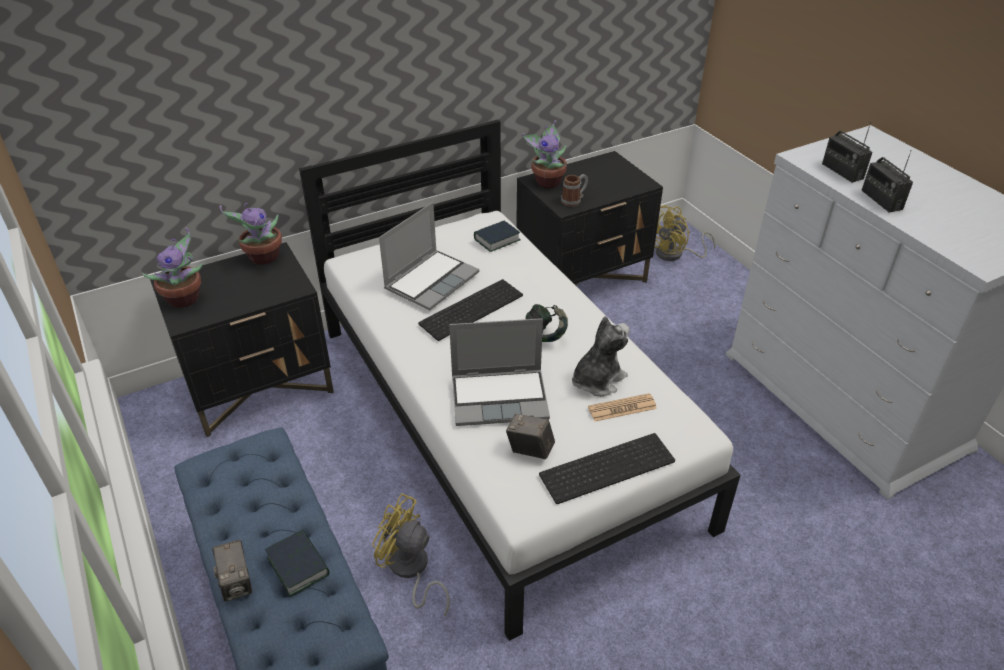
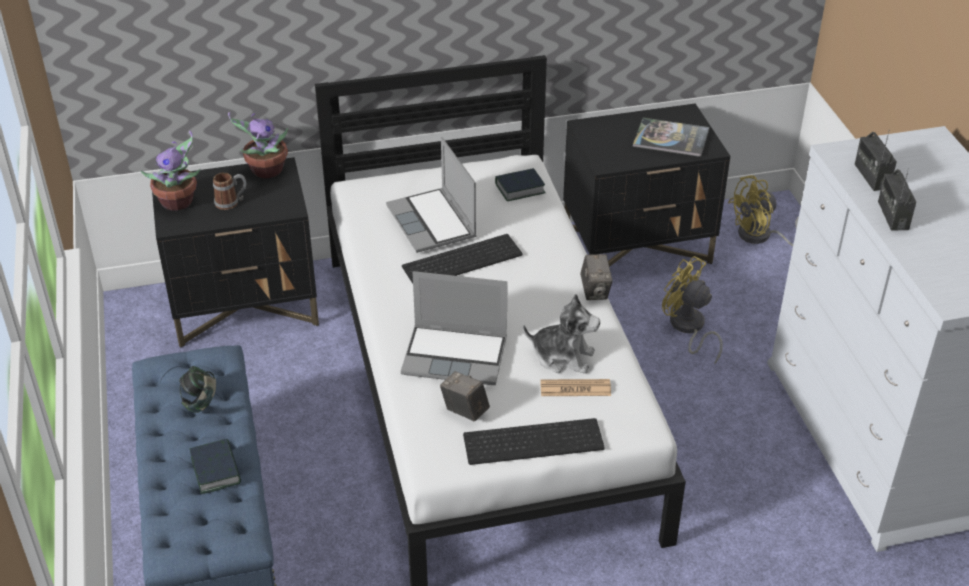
camera: 15 degrees right, 0 degrees up
camera [212,540,252,602] -> camera moved to [580,254,613,300]
yellow fan [372,493,450,617] -> yellow fan moved to [662,256,723,363]
laptop [379,202,479,310] -> laptop turned 105 degrees clockwise [386,137,477,253]
potted plant [522,120,567,188] -> none
headphones [525,304,568,342] -> headphones moved to [179,366,216,413]
mug [561,174,588,207] -> mug moved to [213,173,246,210]
plush toy [572,316,630,397] -> plush toy turned 45 degrees clockwise [523,294,600,374]
none -> book [633,118,709,157]

